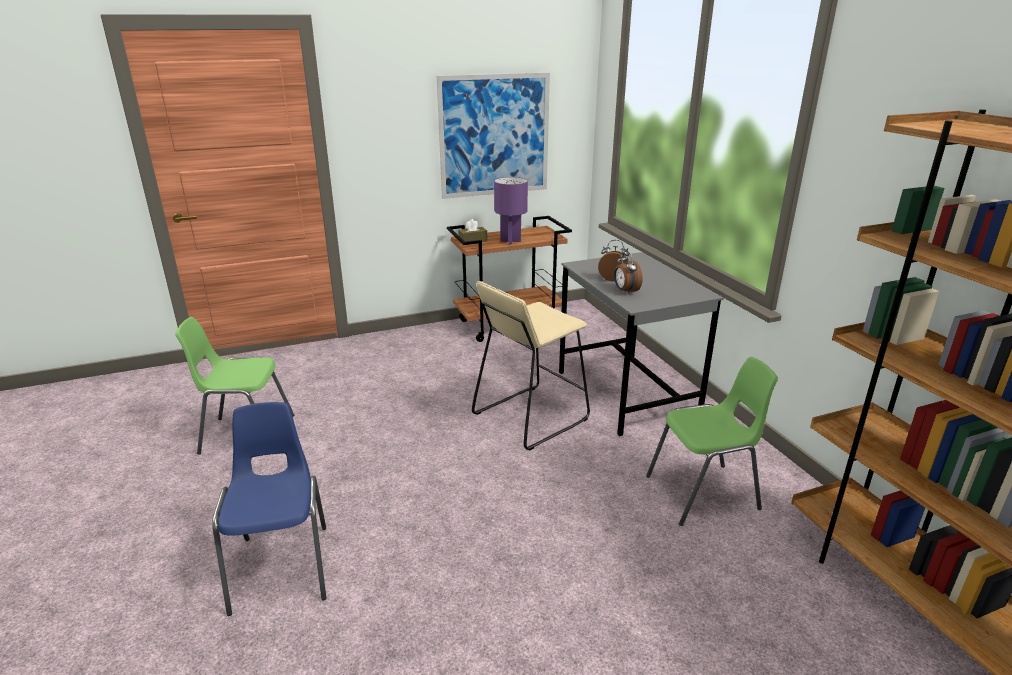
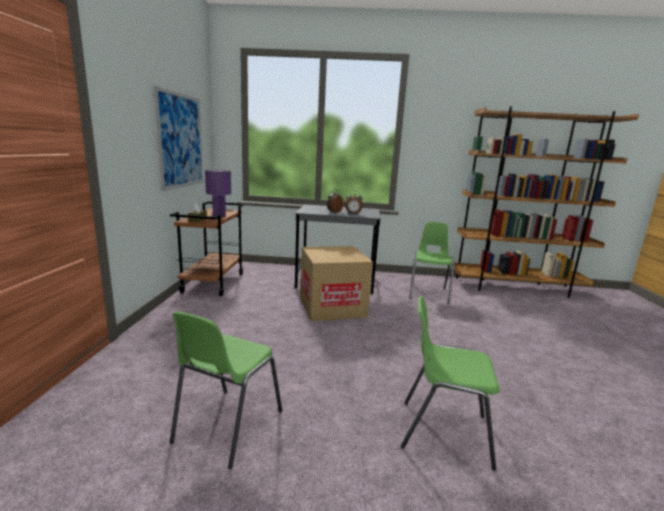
camera: 65 degrees left, 10 degrees down
blue chair [212,402,326,616] -> green chair [401,296,499,471]
beige stool [472,281,590,451] -> cardboard box [300,246,373,321]

